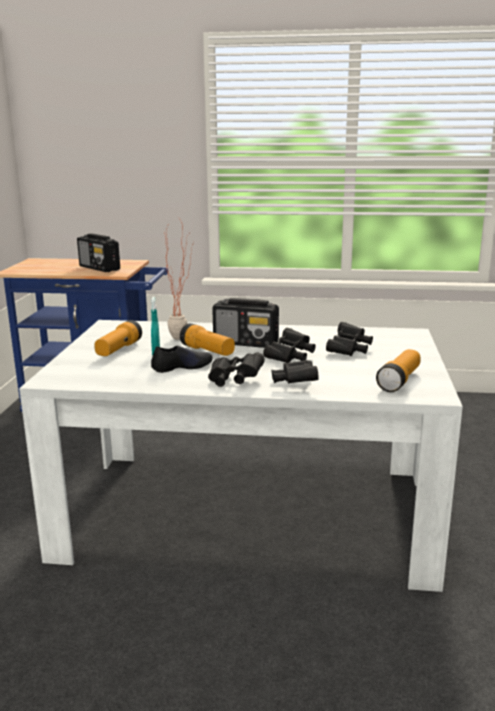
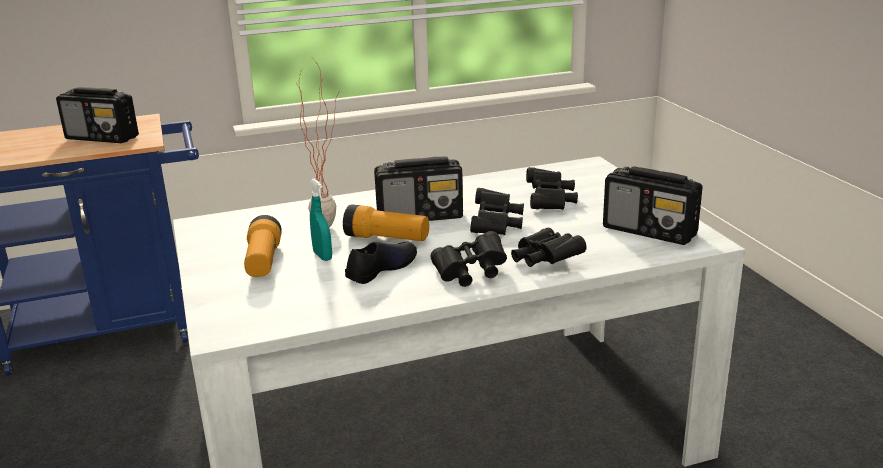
camera: 25 degrees left, 5 degrees up
flashlight [376,349,421,392] -> radio [603,166,703,245]

